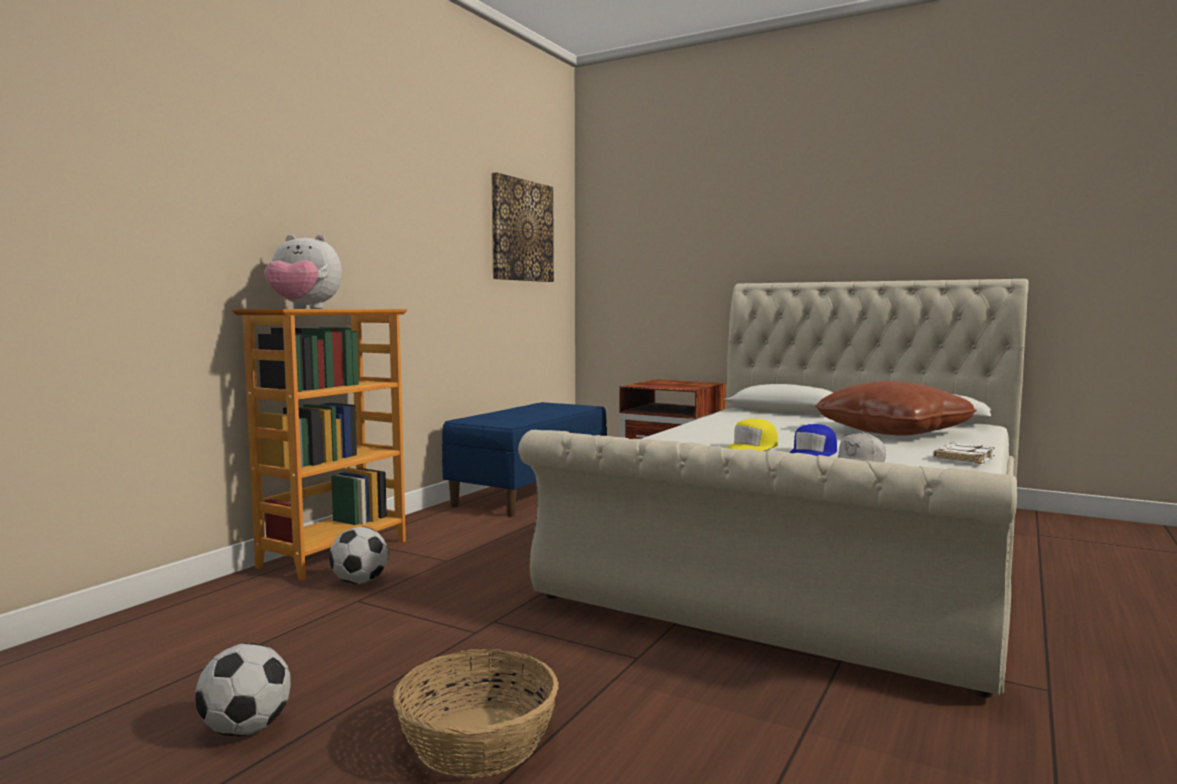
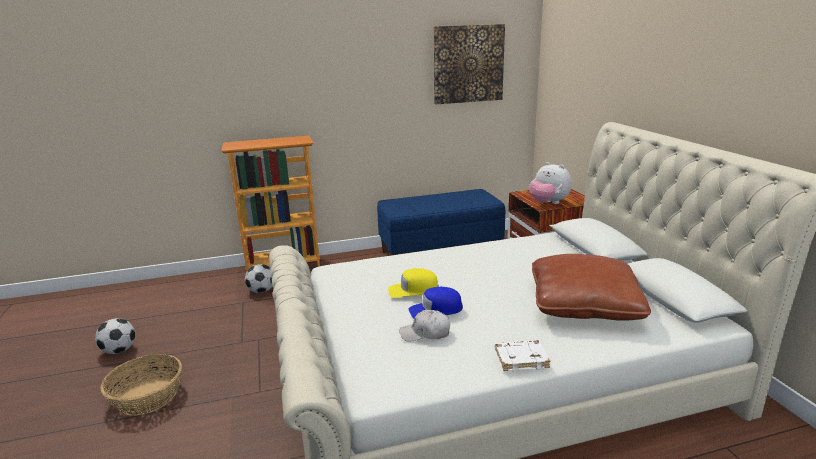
camera: 45 degrees right, 15 degrees up
plush toy [264,235,342,309] -> plush toy moved to [529,162,572,204]

